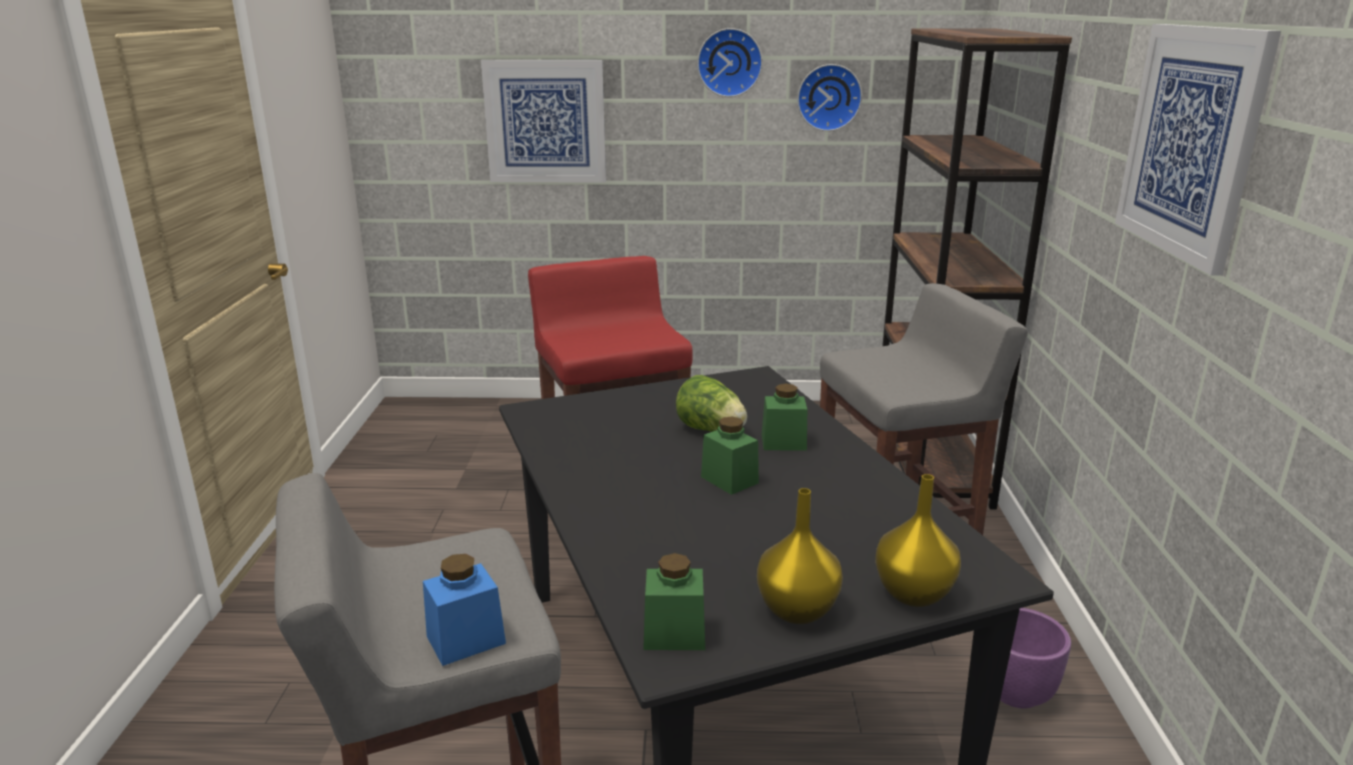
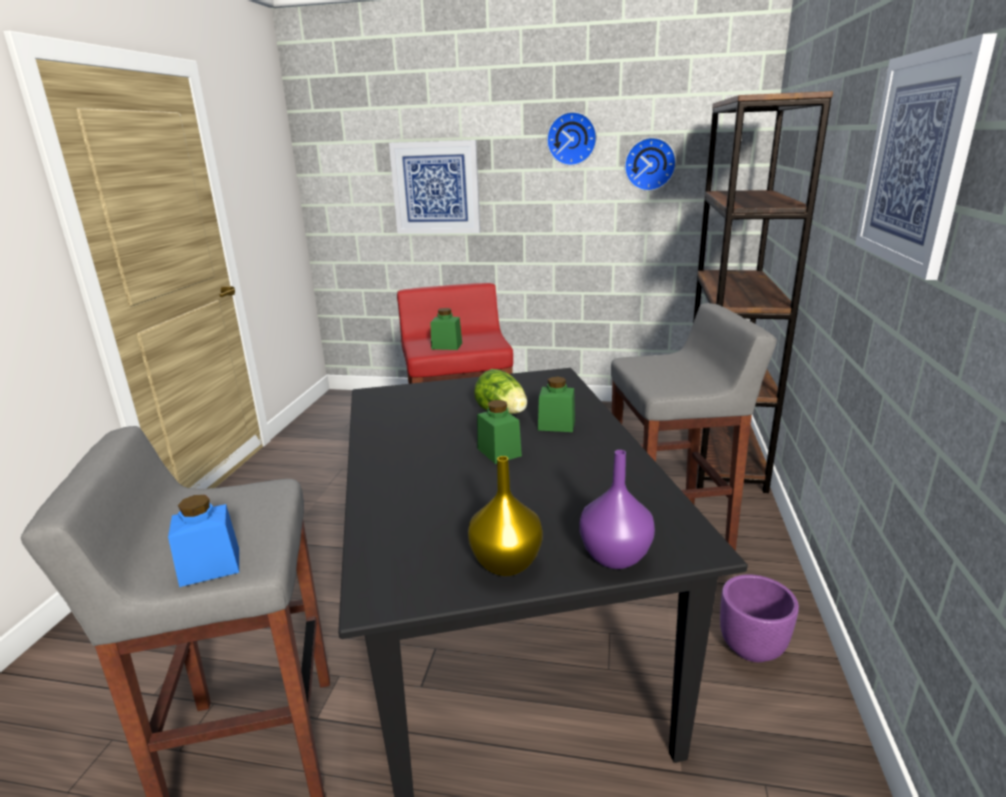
camera: 10 degrees right, 0 degrees up
green jar [643,553,705,650] -> green jar moved to [430,308,462,350]
yellow vase [875,474,961,607] -> purple vase [579,450,655,569]

